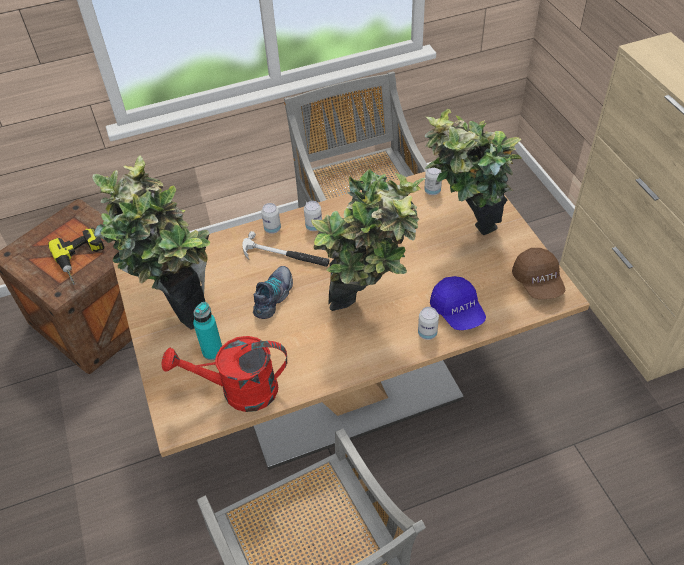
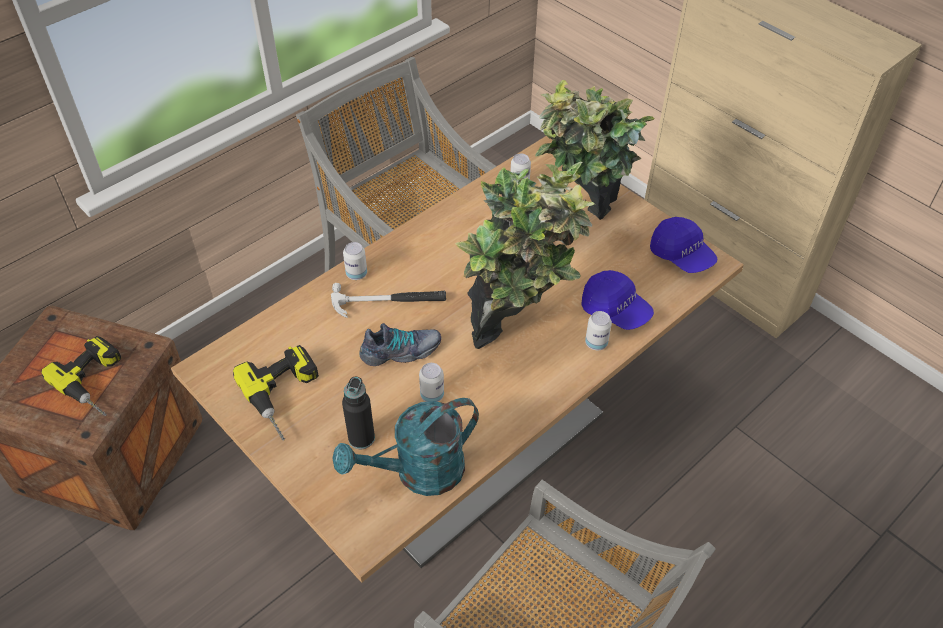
camera: 25 degrees left, 0 degrees up
potted plant [92,155,210,330] -> power drill [233,345,319,440]
red watering can [161,336,287,412] -> turquoise watering can [333,398,479,496]
turquoise bottle [193,302,222,360] -> black bottle [342,377,375,449]
shoe [253,266,293,319] -> shoe turned 75 degrees clockwise [359,323,441,366]
can [304,201,322,231] -> can moved to [419,363,444,402]
brown cap [512,248,565,299] -> blue cap [650,217,718,273]

